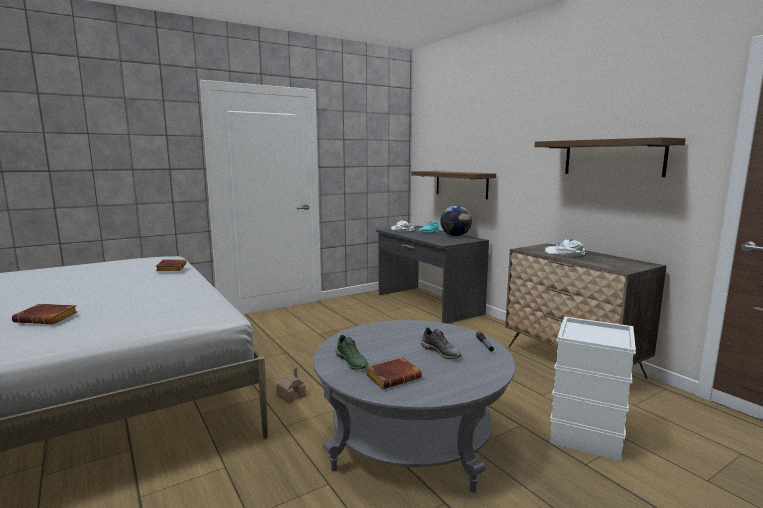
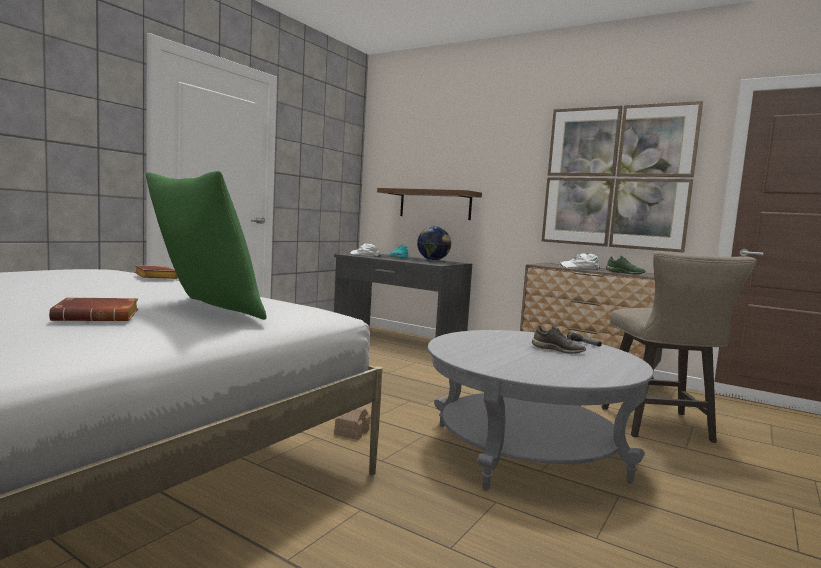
camera: 25 degrees left, 5 degrees down
green shoe [336,335,368,369] -> green shoe moved to [606,256,646,274]
brown book [366,357,422,389] -> none
brown shelf [535,137,686,177] -> picture [542,101,703,253]
white storage box [550,317,636,461] -> beige stool [601,251,757,443]
none -> green pillow [146,171,266,319]

